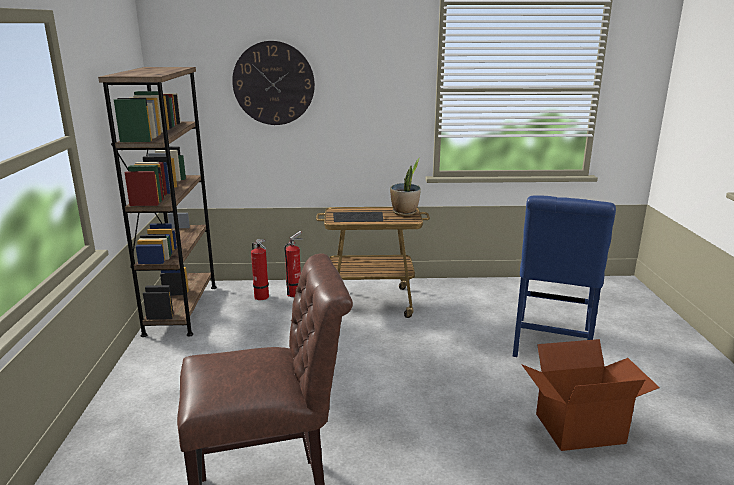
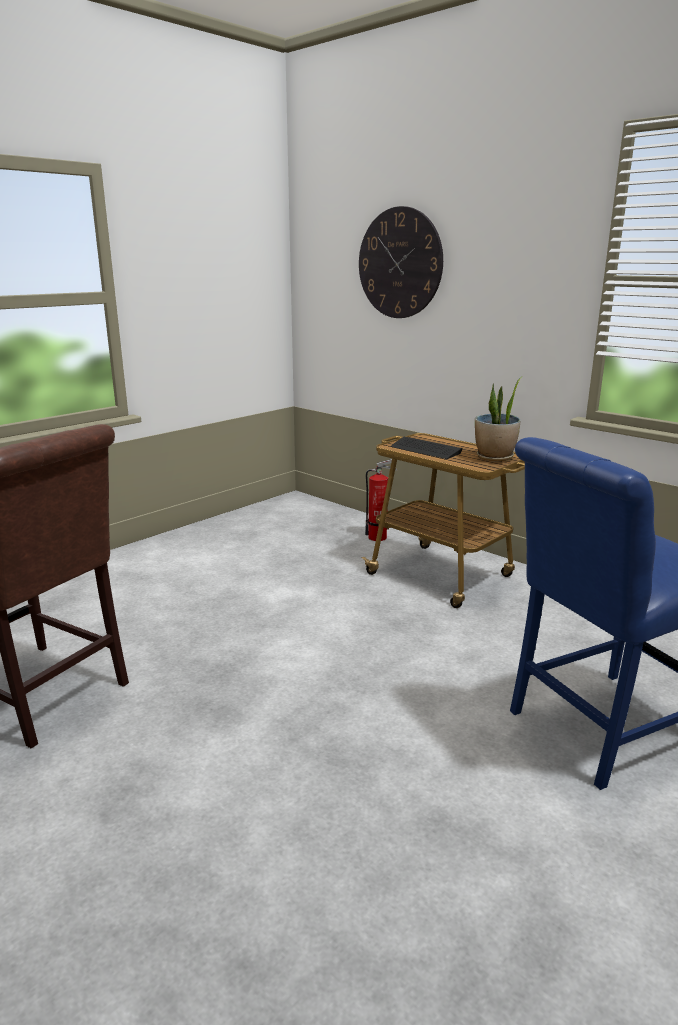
camera: 45 degrees right, 0 degrees up
brown bookcase [98,67,217,337] -> none
fire extinguisher [251,239,269,300] -> none
cardboard box [521,339,660,451] -> none

